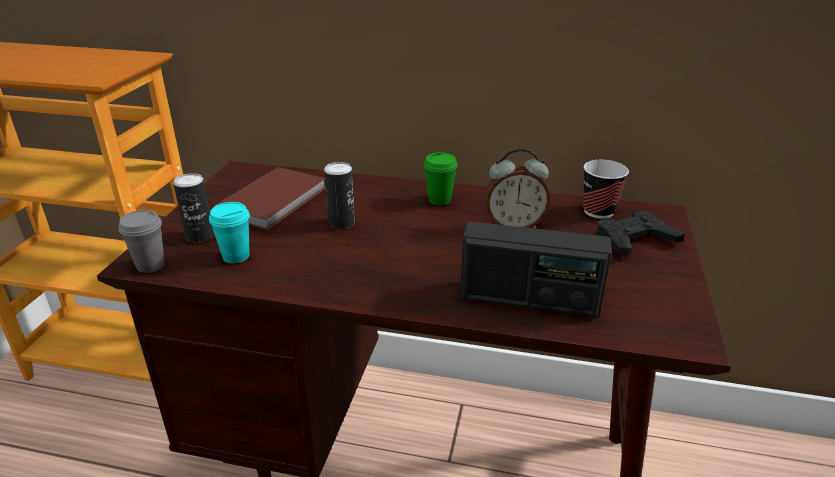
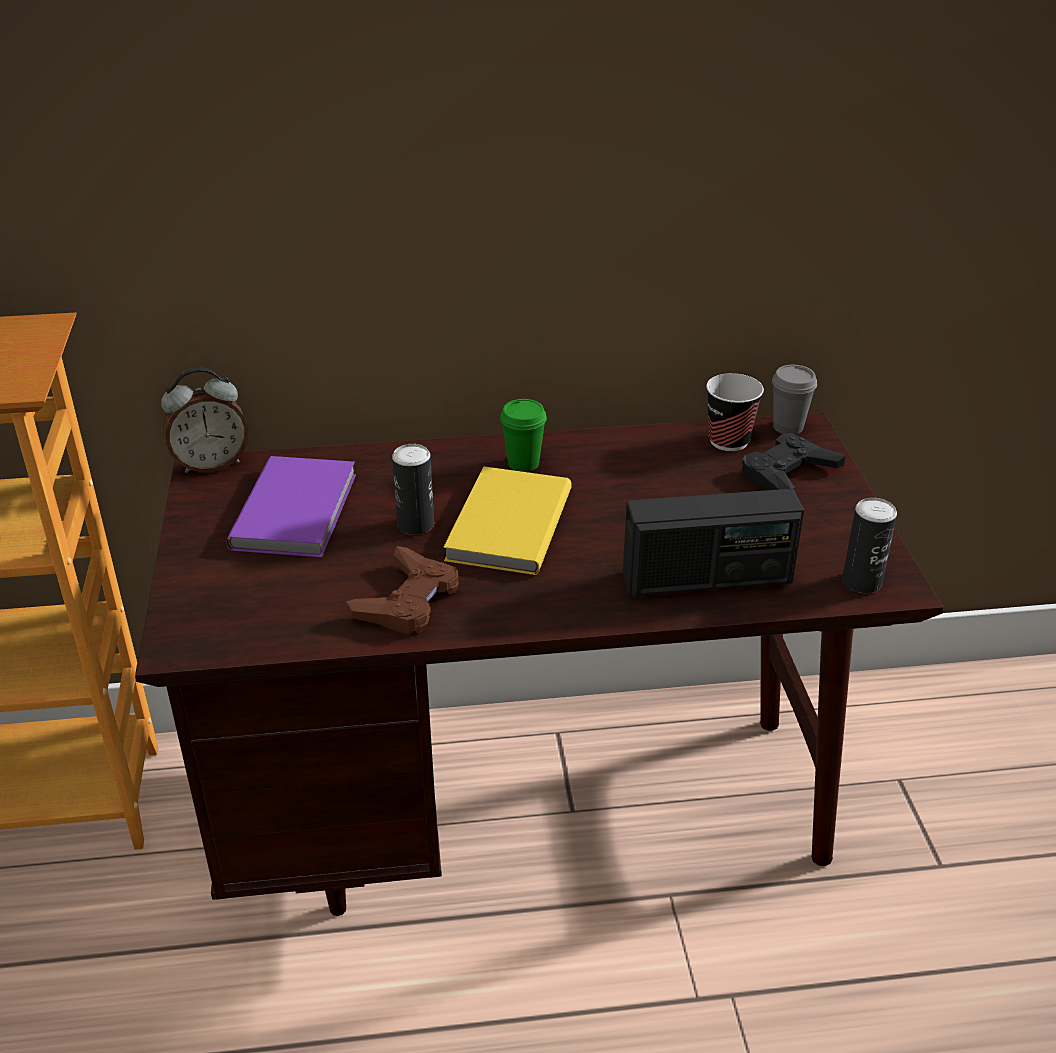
camera: 20 degrees left, 5 degrees up
grey cup [118,210,165,273] -> grey cup moved to [772,365,817,435]
can [173,173,214,242] -> can moved to [842,497,897,593]
turquoise cup [209,202,250,264] -> none
brown book [214,167,326,230] -> purple book [226,456,356,557]
alarm clock [484,148,550,229] -> alarm clock moved to [161,368,248,473]
none -> brown game controller [346,546,458,634]
none -> yellow book [443,466,572,575]

